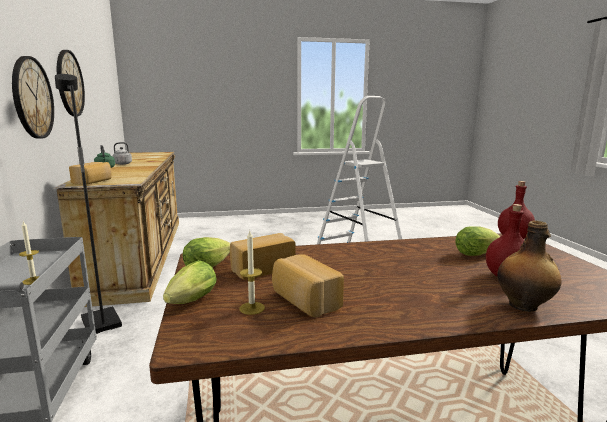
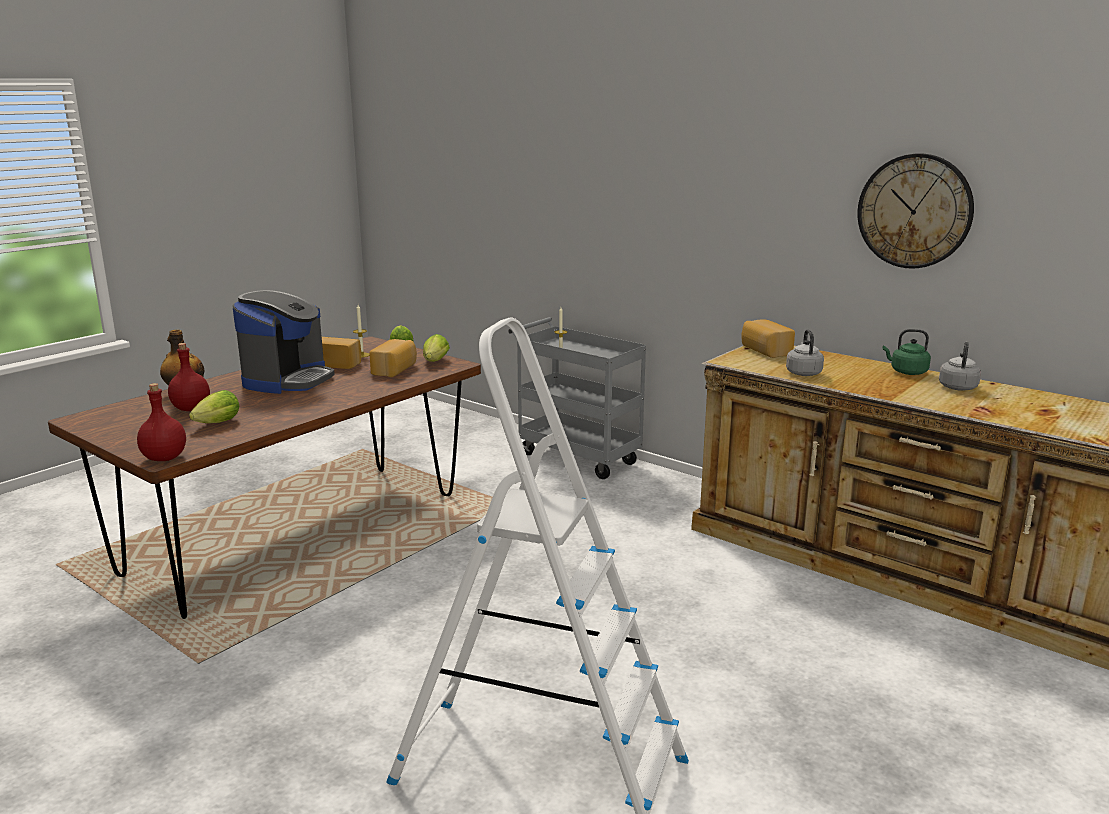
camera: 140 degrees right, 5 degrees up
wall clock [12,56,54,139] -> none
black floor lamp [55,74,122,334] -> none
none -> coffee machine [232,290,335,394]
none -> grey kettle [786,329,824,376]

